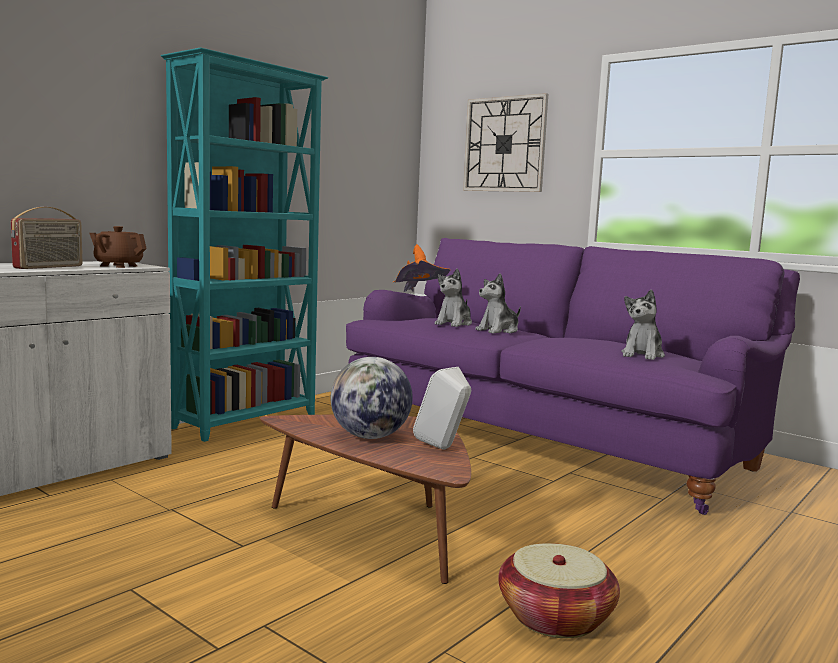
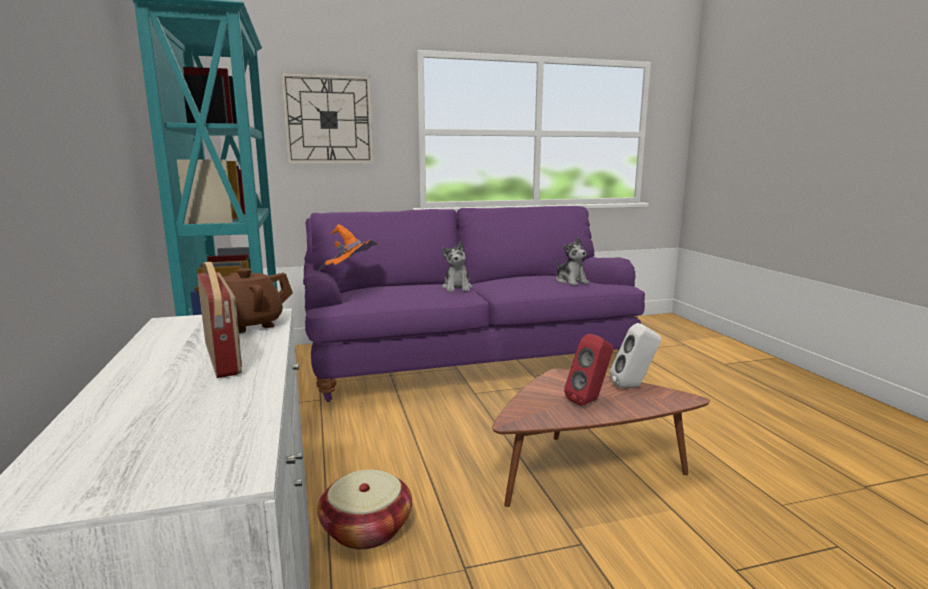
camera: 55 degrees left, 5 degrees up
globe [330,357,413,439] -> red speaker [564,334,613,406]
plush toy [435,268,472,327] -> none
basket [498,543,620,638] -> basket moved to [317,470,412,550]

